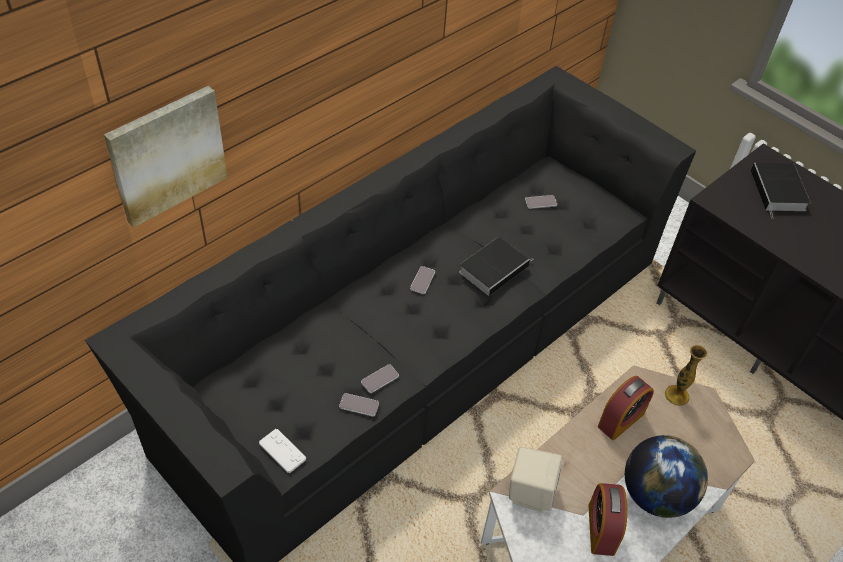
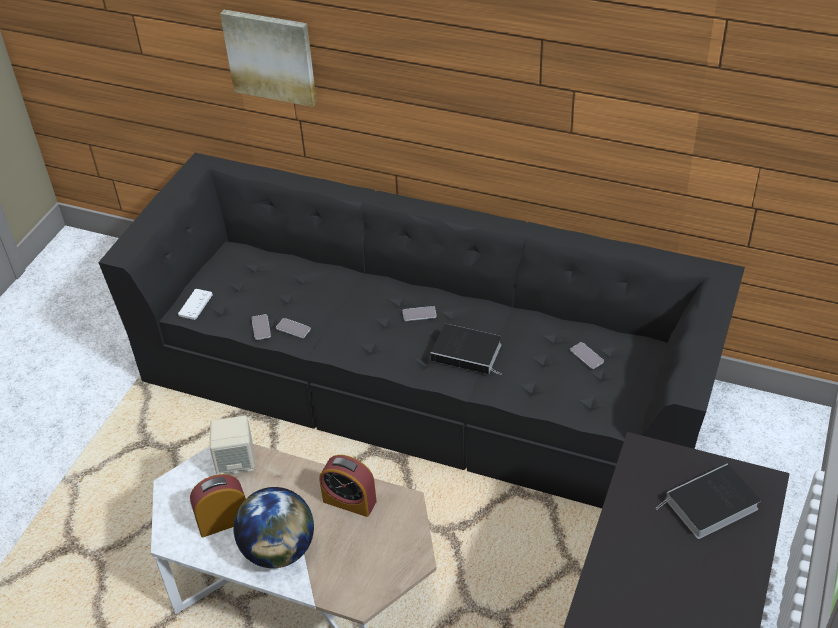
camera: 70 degrees right, 5 degrees down
vase [665,345,708,406] -> none

